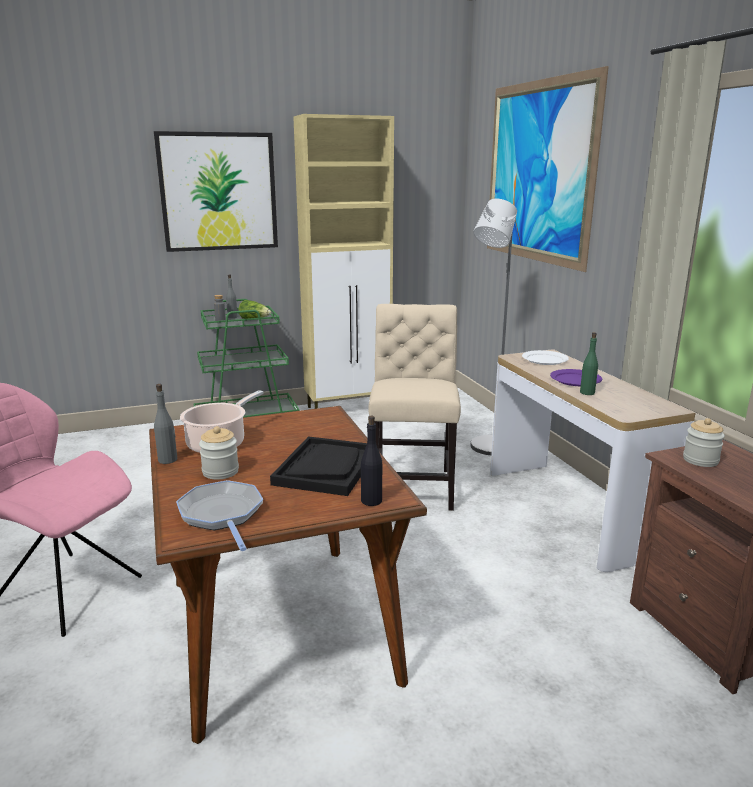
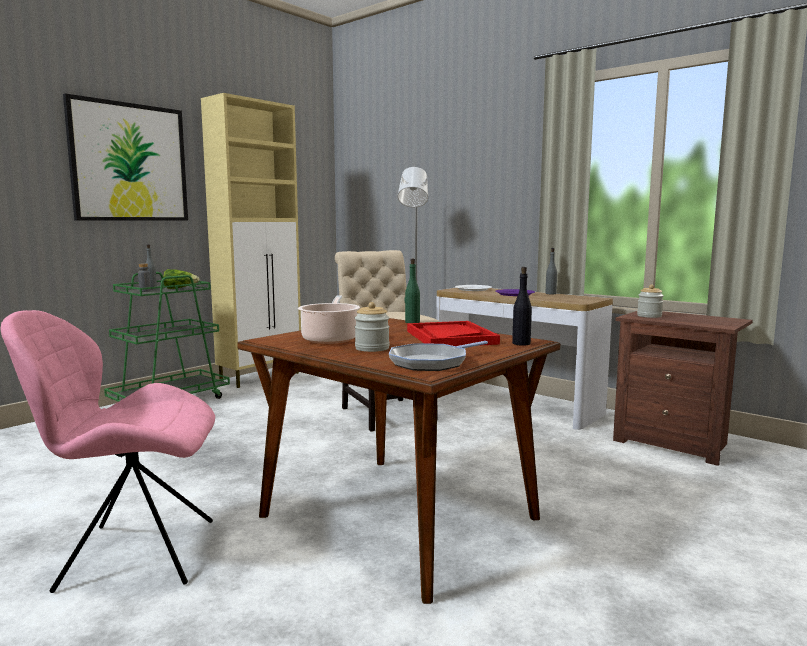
camera: 30 degrees left, 10 degrees down
grey bottle [154,384,177,464] -> grey bottle moved to [546,248,557,294]
frying pan [176,480,263,551] -> frying pan turned 75 degrees counterclockwise [389,341,488,371]
black tray [270,436,377,496] -> red tray [407,321,500,346]
picture [487,66,609,272] -> none
green bottle [580,332,598,395] -> green bottle moved to [405,259,420,323]

